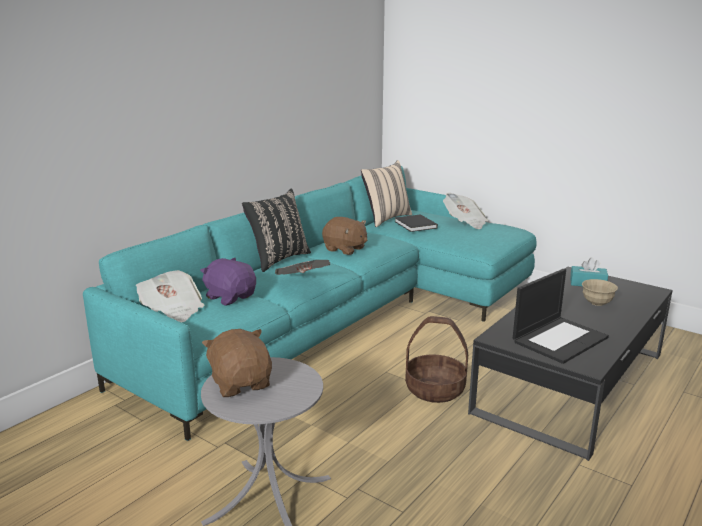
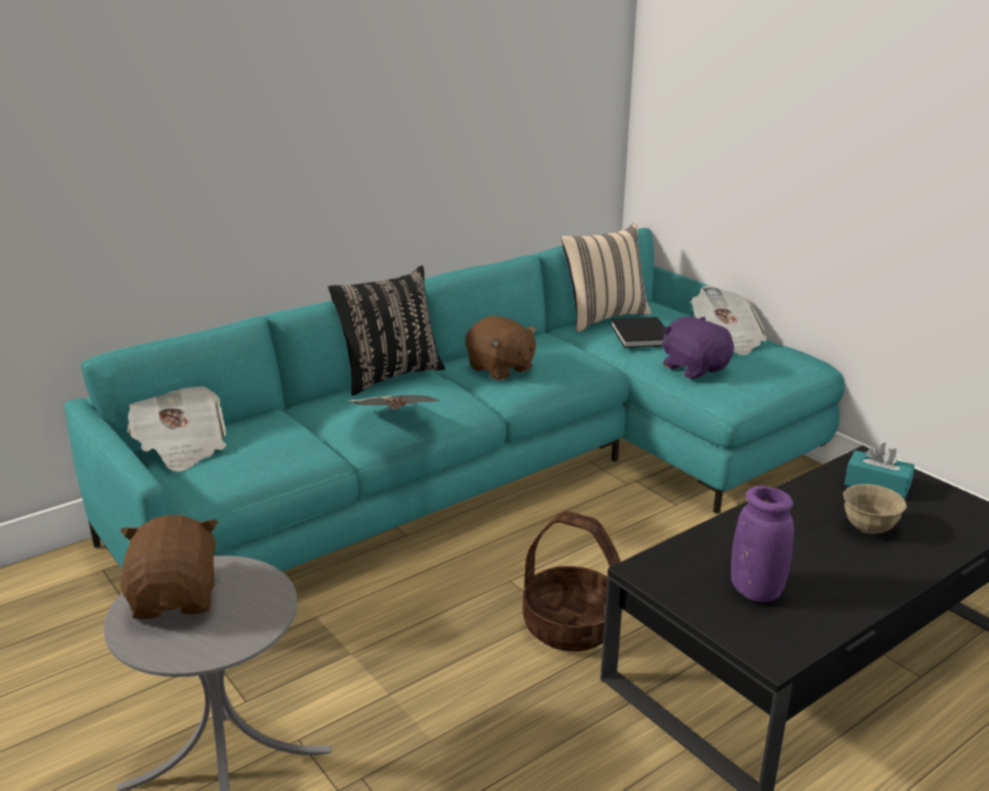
camera: 15 degrees right, 5 degrees up
purple plush toy [200,258,256,306] -> purple plush toy moved to [662,316,734,379]
laptop [513,268,609,364] -> purple vase [731,486,794,602]

